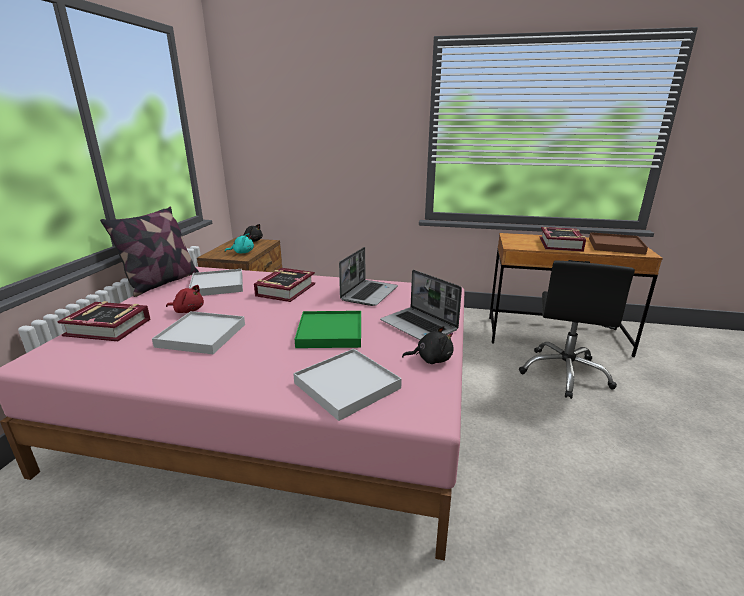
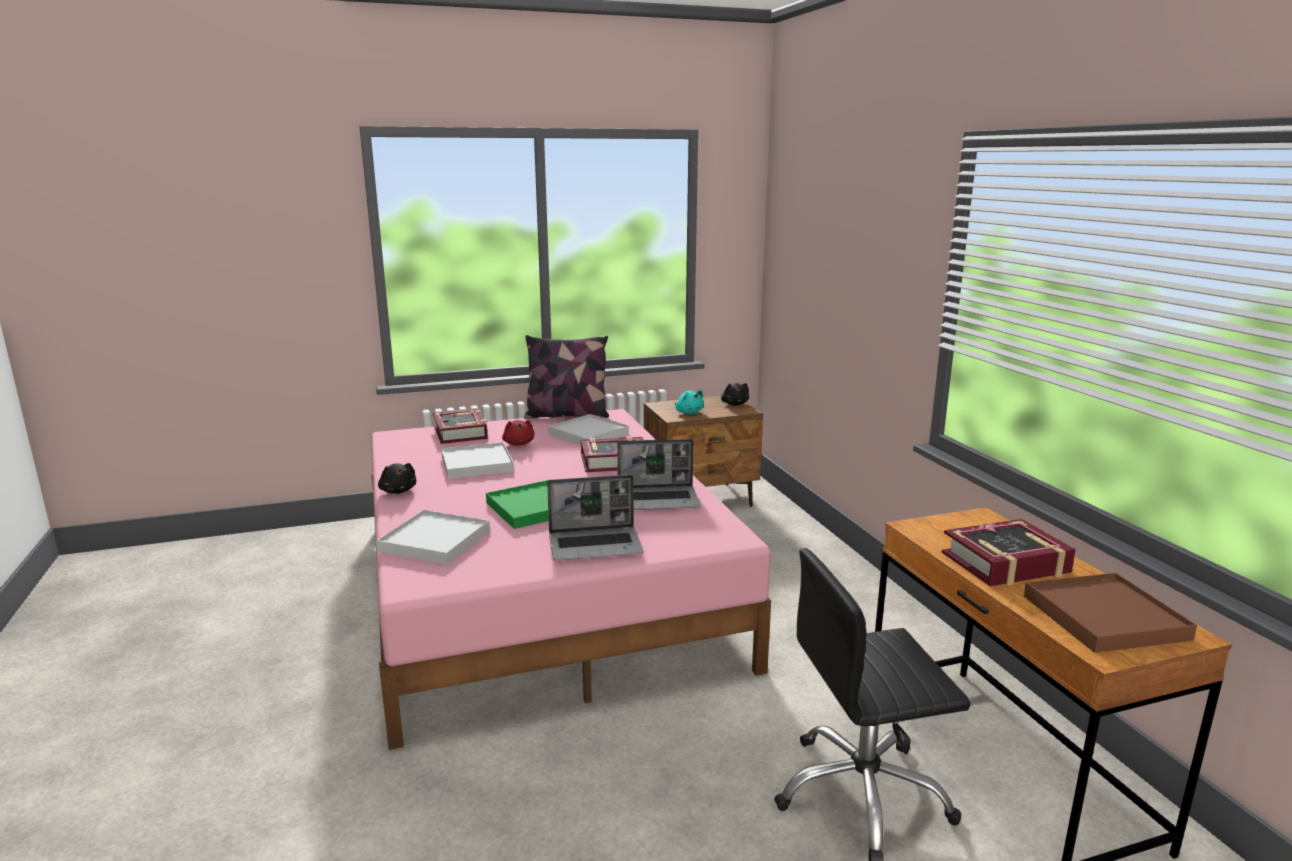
camera: 60 degrees right, 5 degrees down
laptop [380,270,462,340] -> laptop turned 120 degrees counterclockwise [547,475,643,560]
black plush toy [402,326,454,364] -> black plush toy moved to [378,463,416,494]

